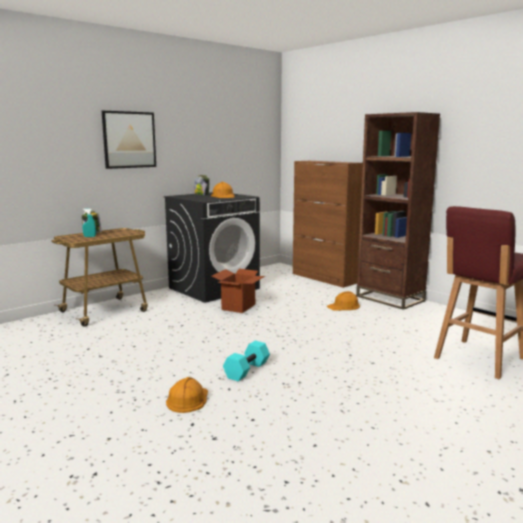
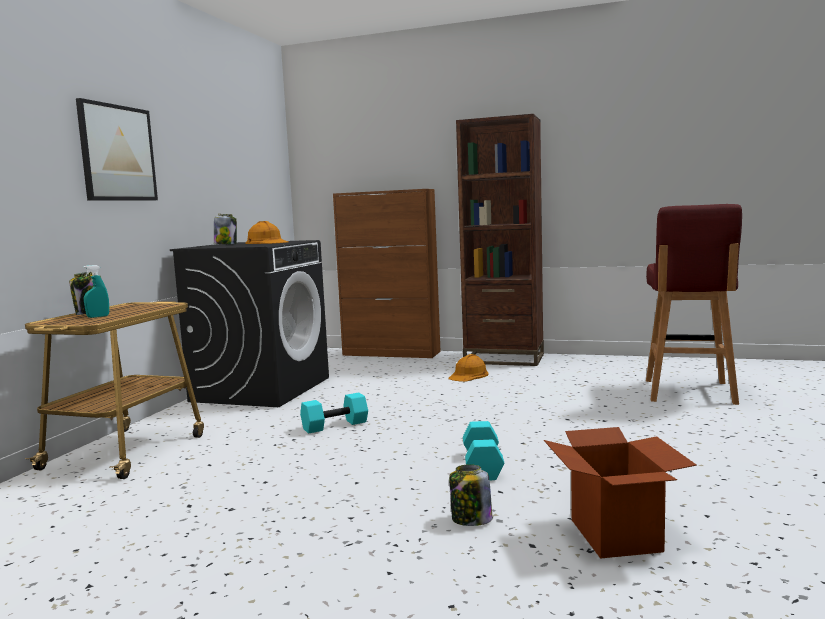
camera: 30 degrees left, 5 degrees down
orange hard hat [166,377,208,413] -> jar [449,464,492,526]
cardboard box [212,269,265,313] -> cardboard box moved to [544,427,697,559]
none -> turquoise dumbbell [300,393,368,434]

